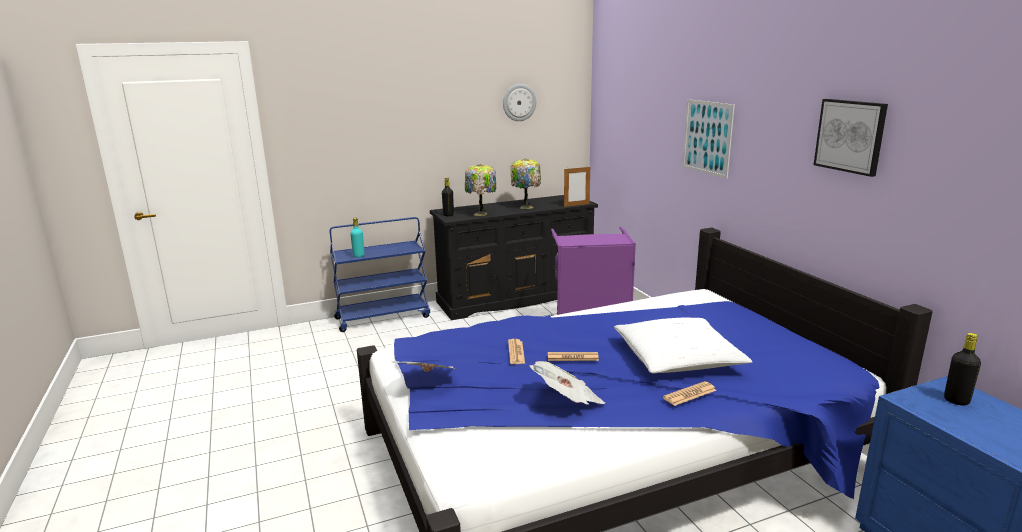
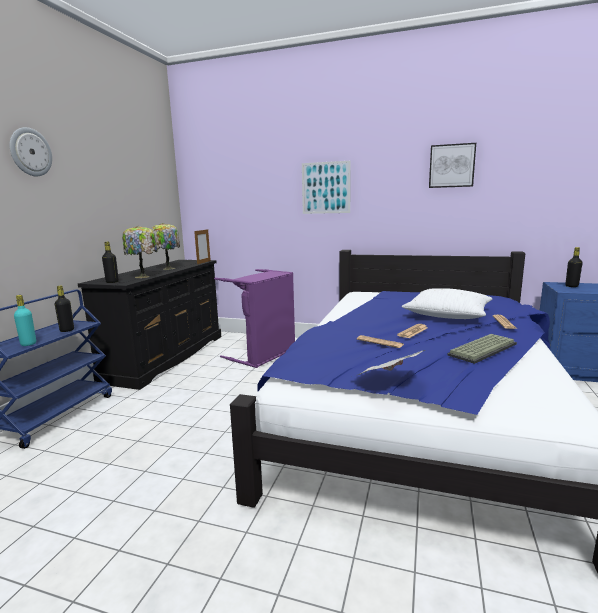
camera: 50 degrees left, 5 degrees down
wall clock [503,84,536,121] -> wall clock moved to [10,127,52,176]
newspaper [530,361,605,405] -> keyboard [448,334,517,364]
none -> black bottle [55,286,74,332]

